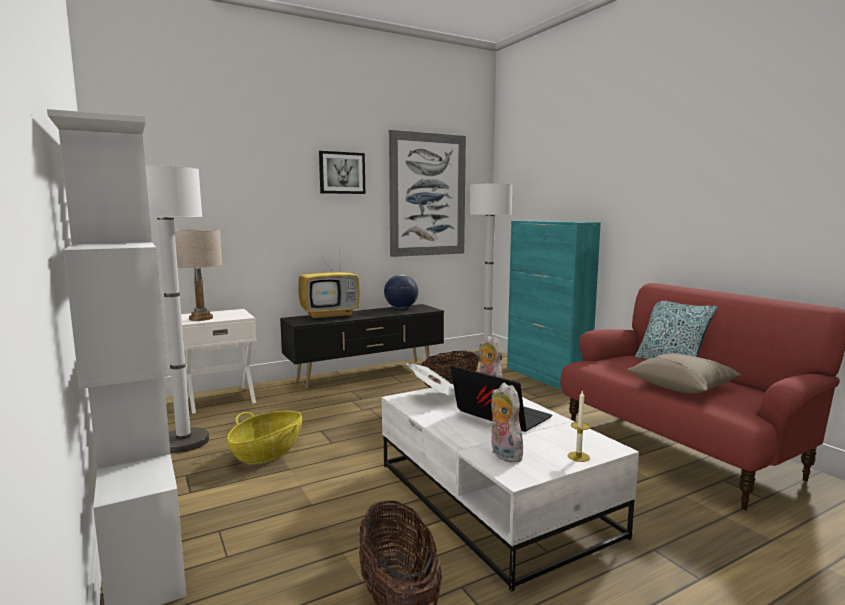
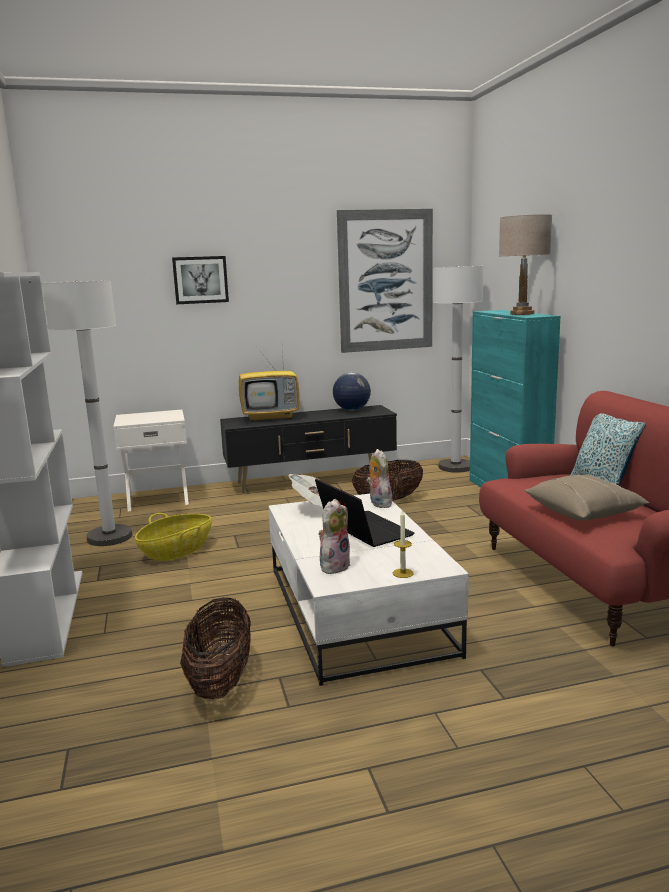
camera: 15 degrees right, 5 degrees up
beige table lamp [175,229,222,321] -> beige table lamp moved to [499,214,552,315]
picture [319,151,365,194] -> picture moved to [172,256,229,304]
plush toy [491,382,526,462] -> plush toy turned 45 degrees clockwise [319,499,351,574]

